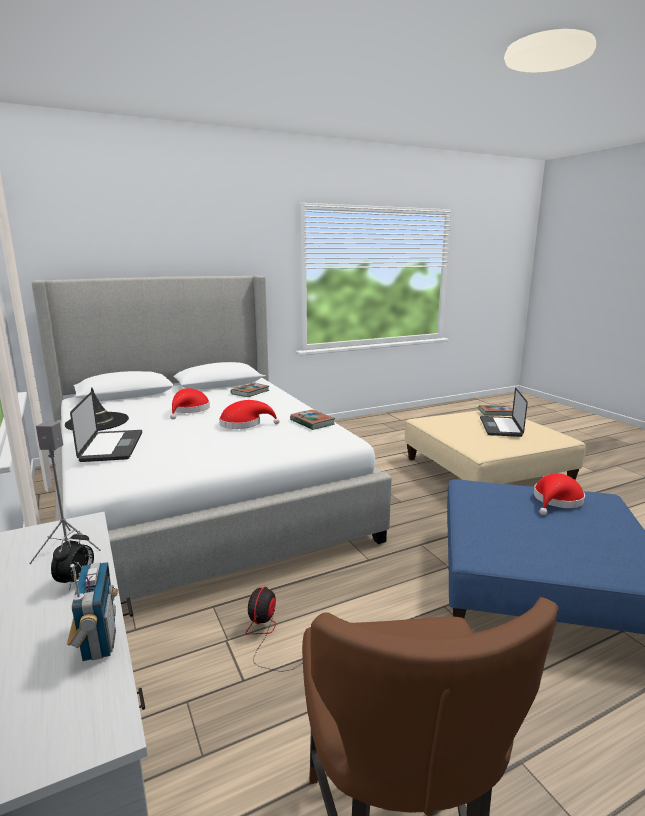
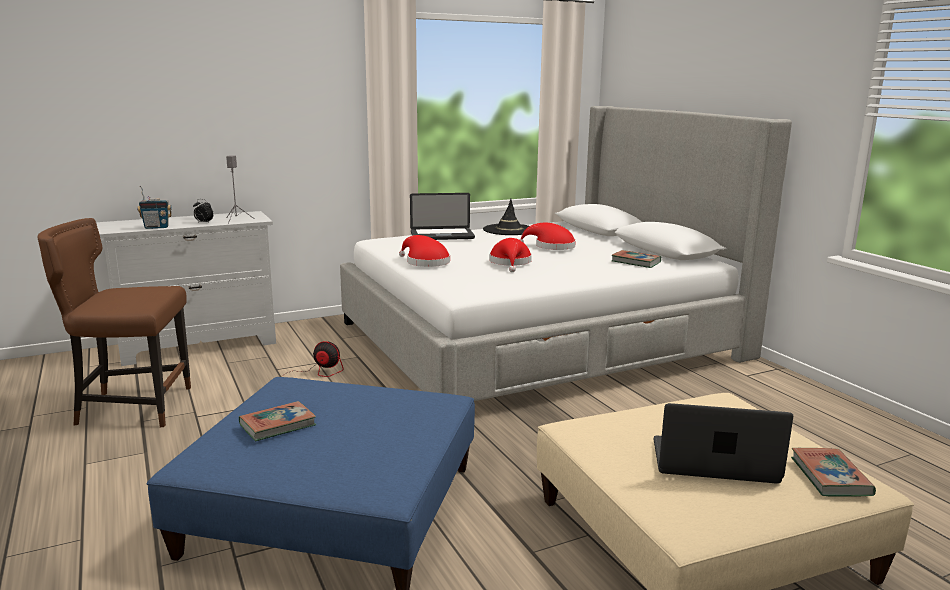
camera: 90 degrees right, 0 degrees up
book [290,410,335,430] -> book moved to [239,401,316,441]
red hat [534,473,585,515] -> red hat moved to [399,235,450,267]

